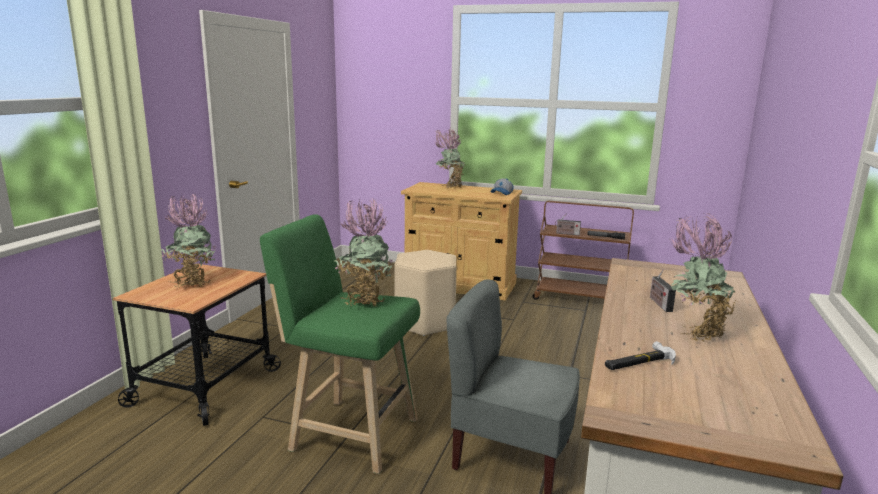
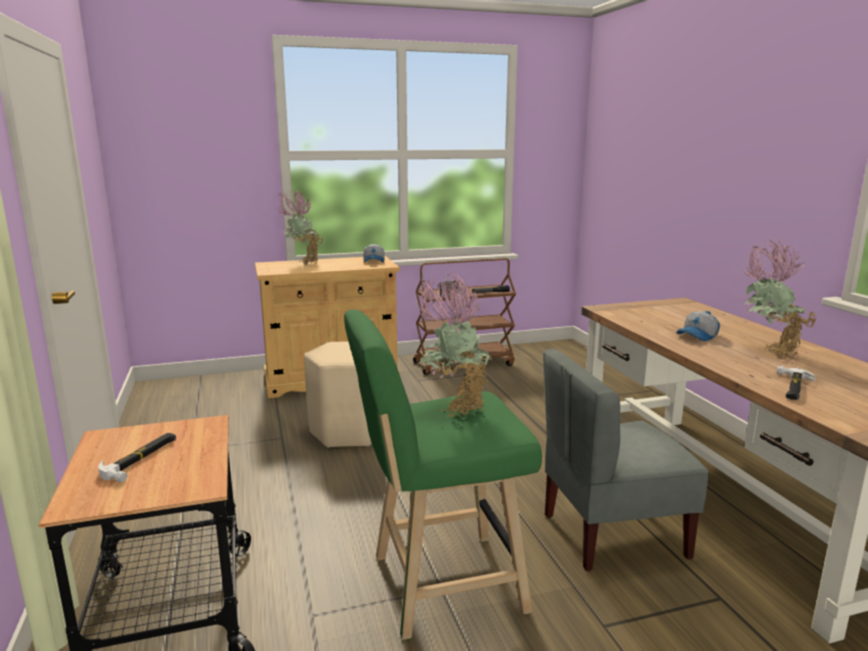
camera: 35 degrees left, 0 degrees up
potted plant [161,193,217,288] -> hammer [98,433,176,482]
radio [650,269,676,312] -> cap [677,311,720,341]

